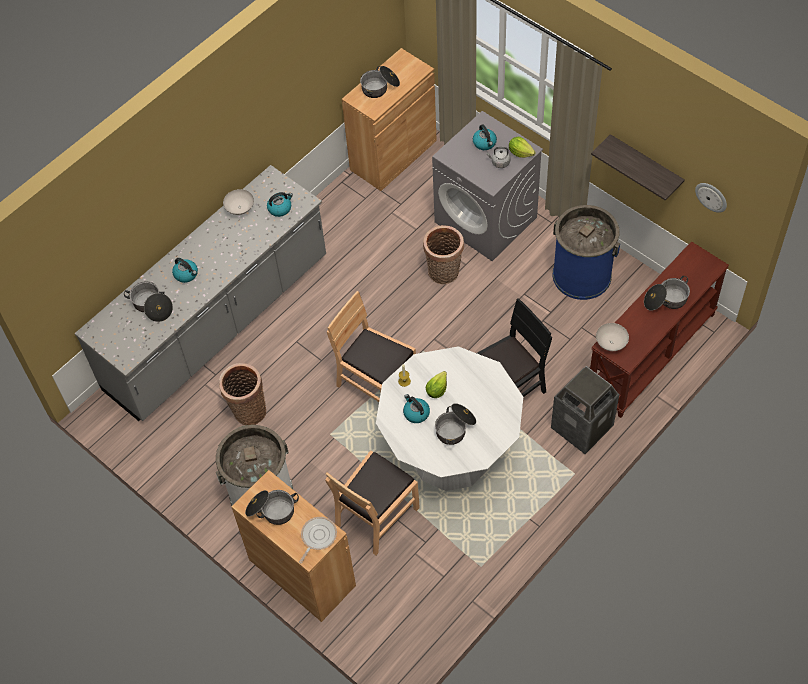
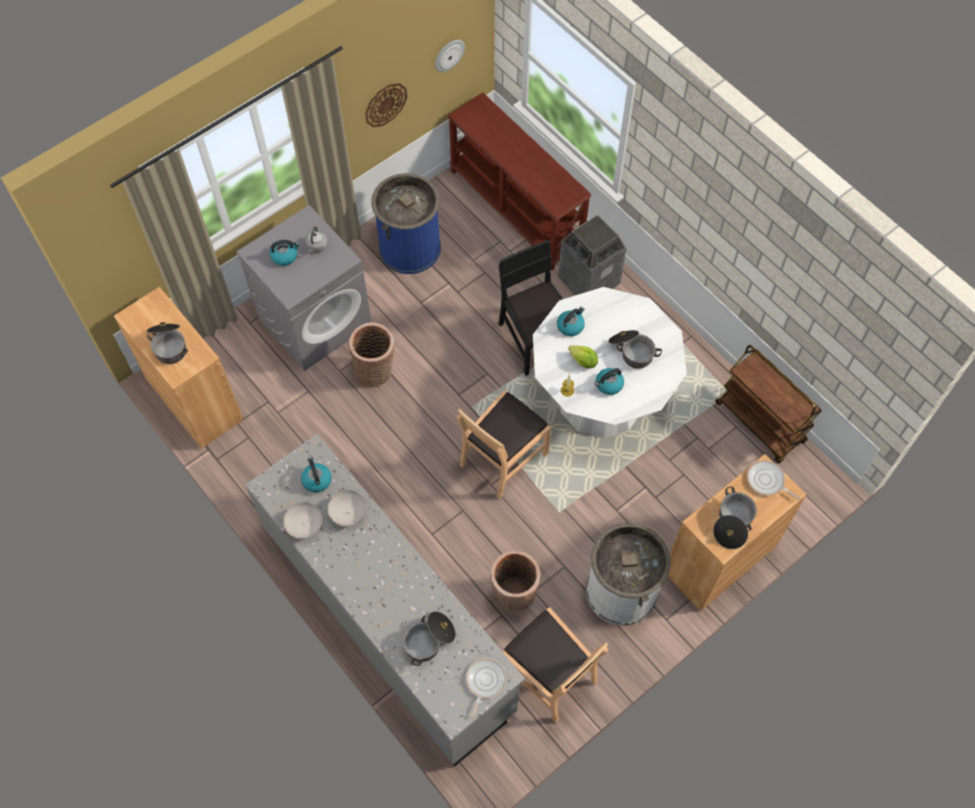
camera: 85 degrees left, 5 degrees up
kettle [172,258,198,283] -> kettle moved to [557,307,585,336]
brown chair [325,450,420,555] -> brown chair moved to [502,607,609,723]
lettuce [509,136,536,158] -> none
shelf [591,134,685,201] -> wall clock [365,83,407,127]
white bowl [596,323,629,351] -> white bowl moved to [328,490,366,526]
cooking pot [644,276,690,311] -> none
none -> frying pan [466,658,507,718]
none -> brown cart [715,345,822,463]

